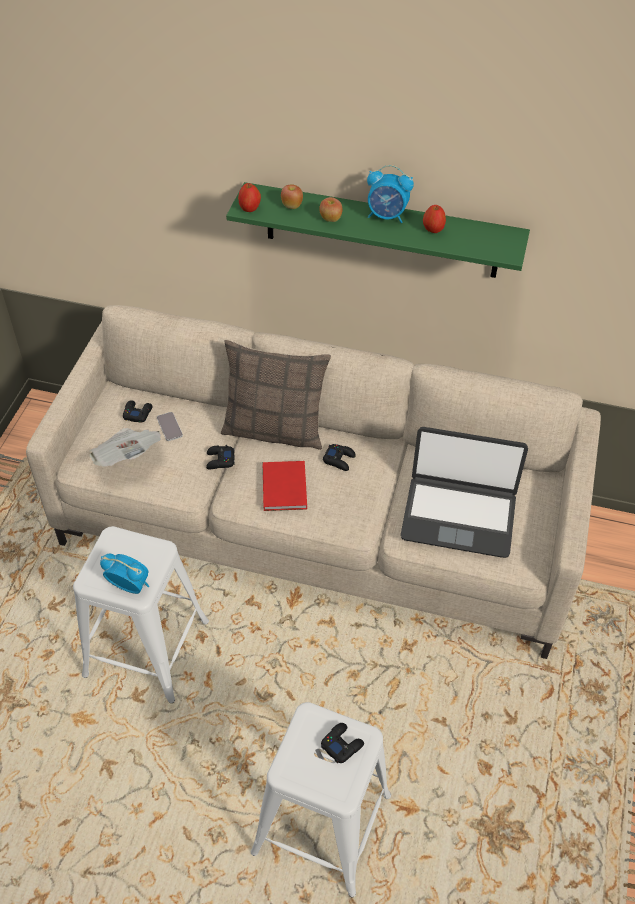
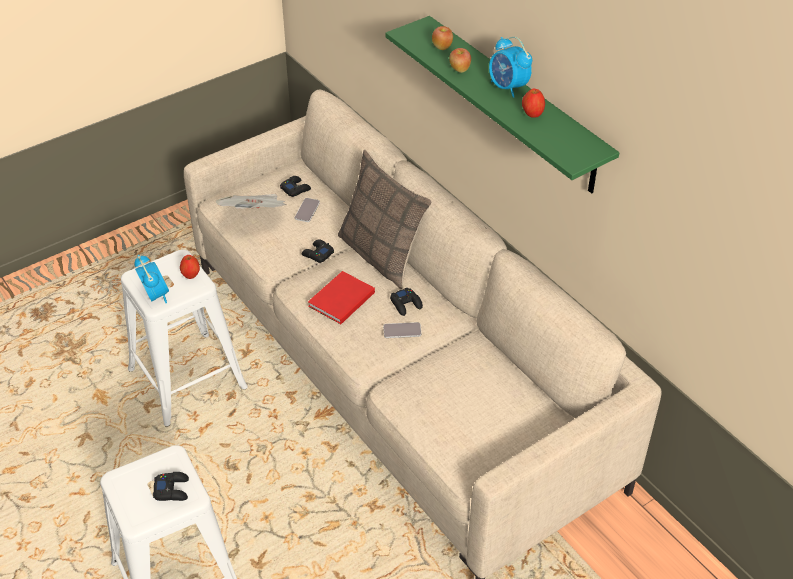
camera: 40 degrees right, 5 degrees down
apple [238,183,261,212] -> apple moved to [180,255,200,279]
laptop [401,427,528,558] -> none
none -> phone [383,322,421,338]

